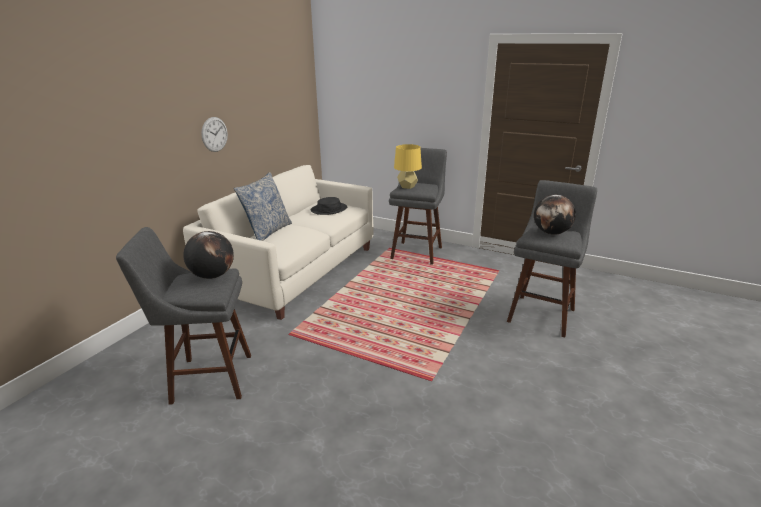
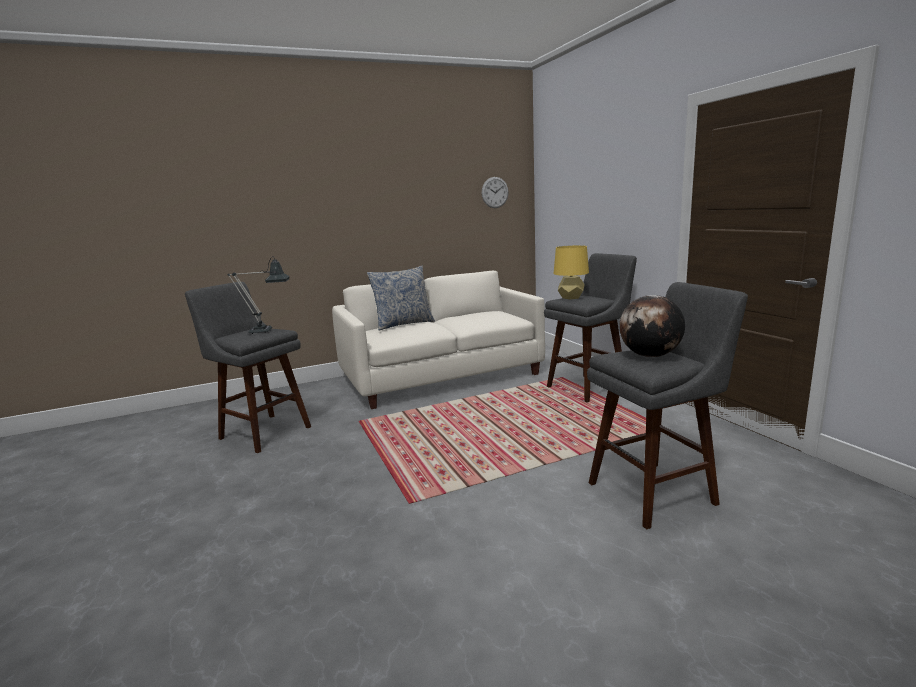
camera: 40 degrees right, 10 degrees down
globe [183,231,234,279] -> table lamp [227,256,289,334]
wall clock [201,117,228,152] -> wall clock moved to [482,177,509,208]
black hat [311,197,347,215] -> none

